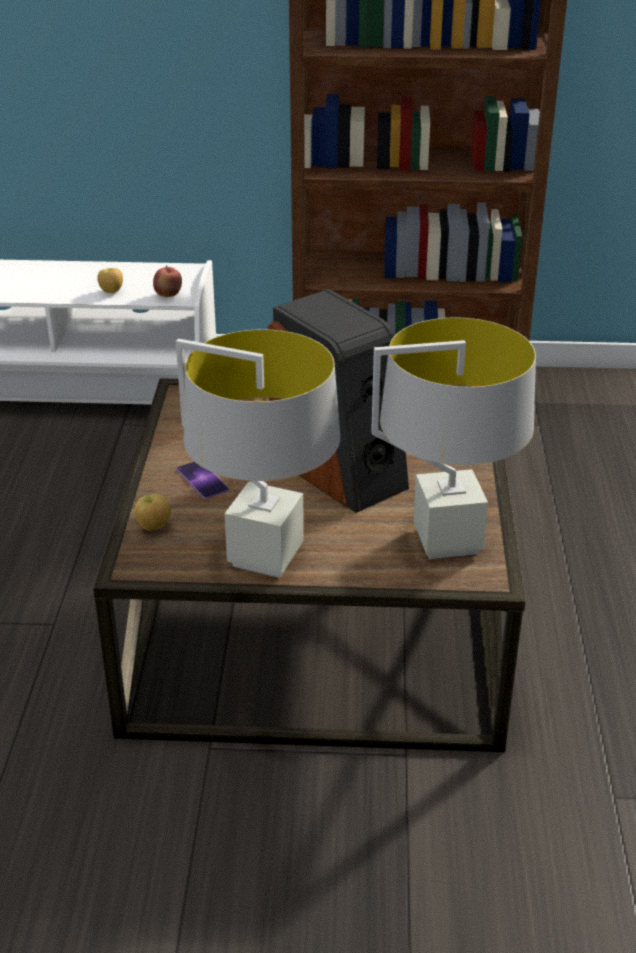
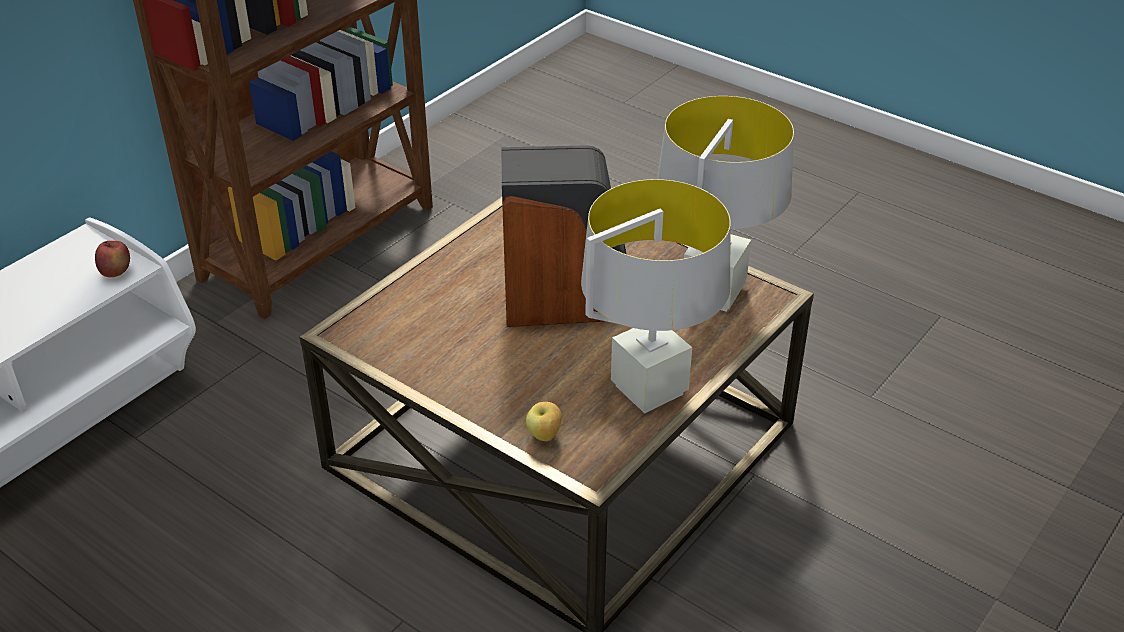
camera: 55 degrees left, 5 degrees up
apple [97,268,123,293] -> none
phone [176,462,229,499] -> none

